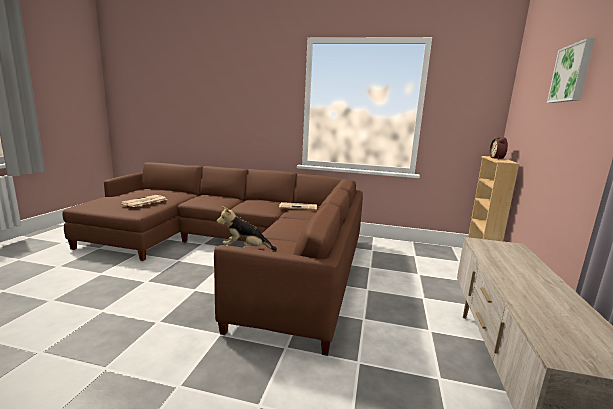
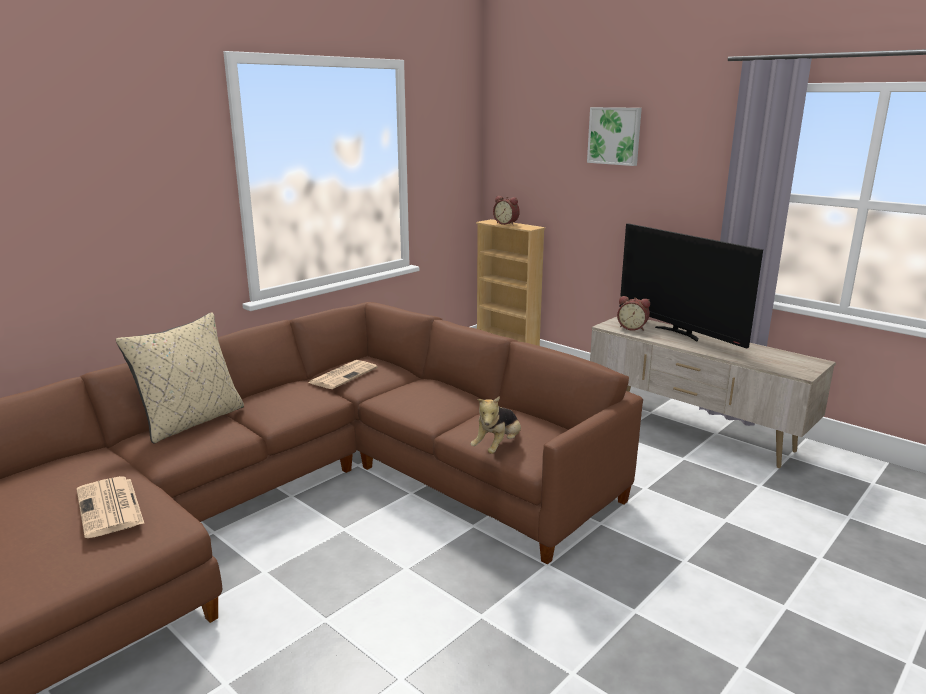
camera: 60 degrees left, 5 degrees up
none -> beige pillow [116,312,244,444]
none -> alarm clock [617,296,650,331]
none -> television [620,223,763,349]

